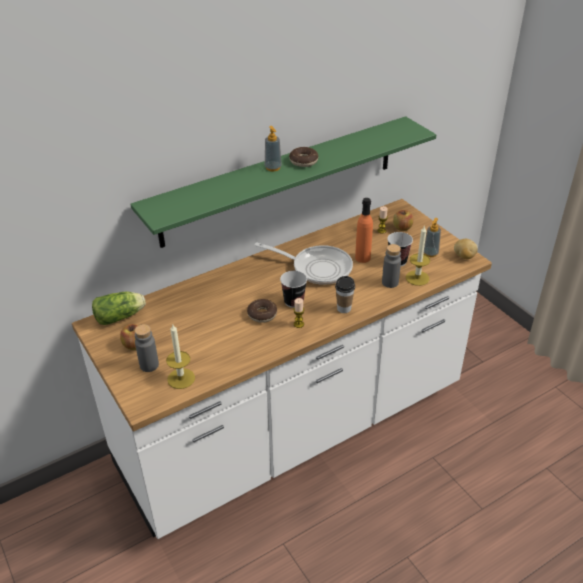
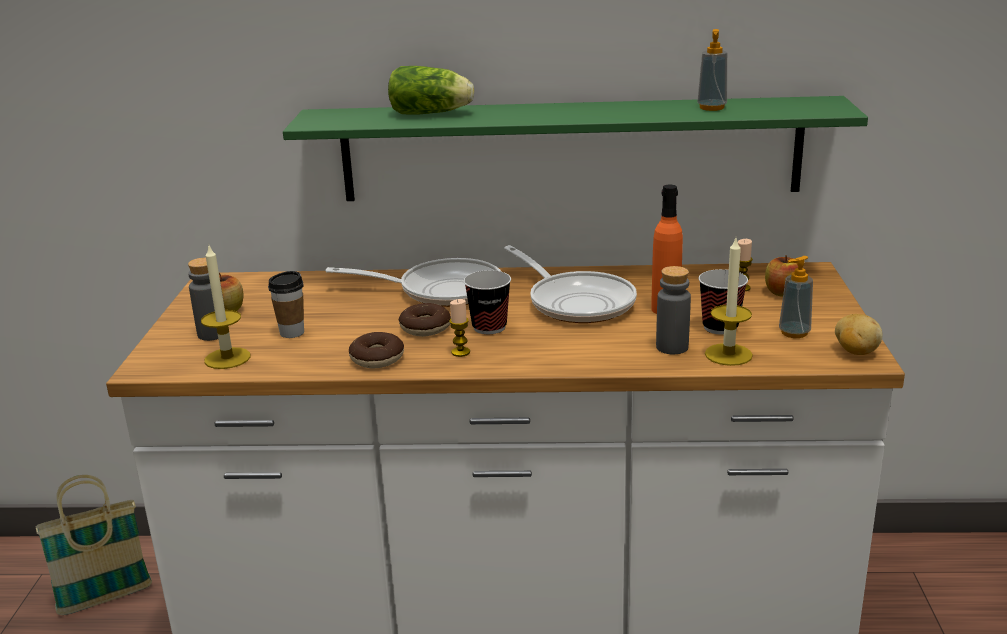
camera: 35 degrees right, 15 degrees down
lettuce [92,292,146,325] -> lettuce moved to [388,66,474,114]
soap dispenser [265,126,282,172] -> soap dispenser moved to [697,29,727,111]
donut [289,147,318,167] -> donut moved to [349,332,404,368]
cup [335,276,355,313] -> cup moved to [268,271,304,338]
none -> basket [36,475,152,615]
none -> frying pan [326,258,501,307]

